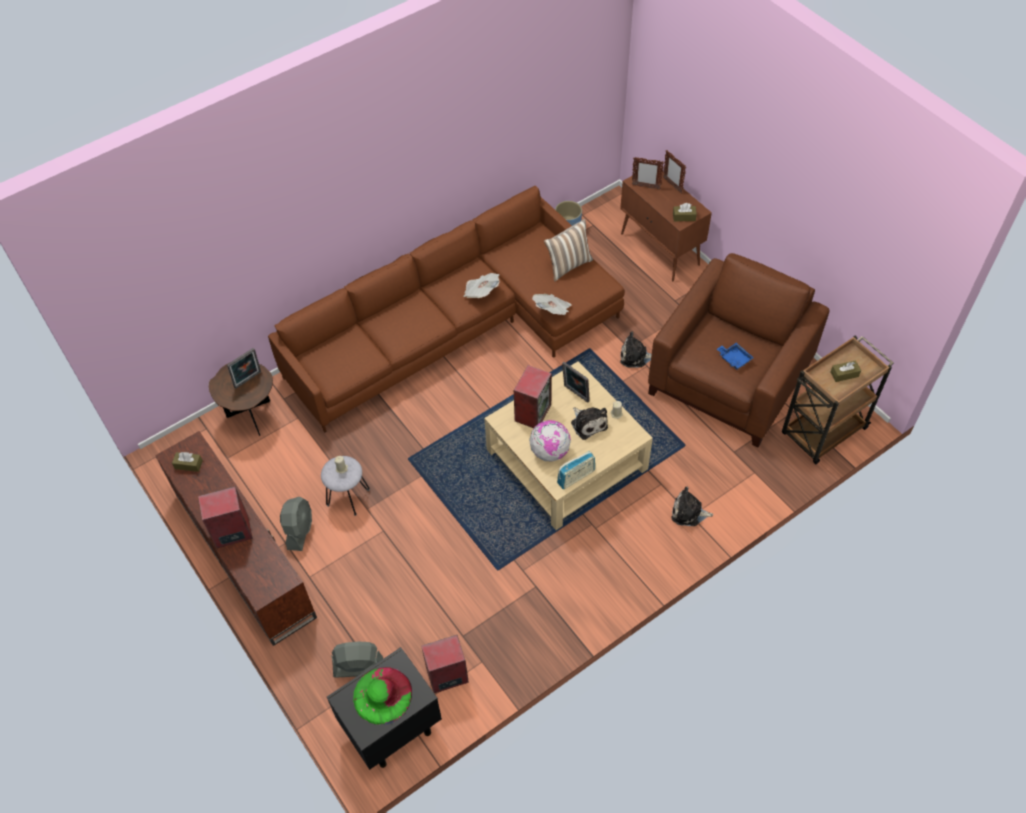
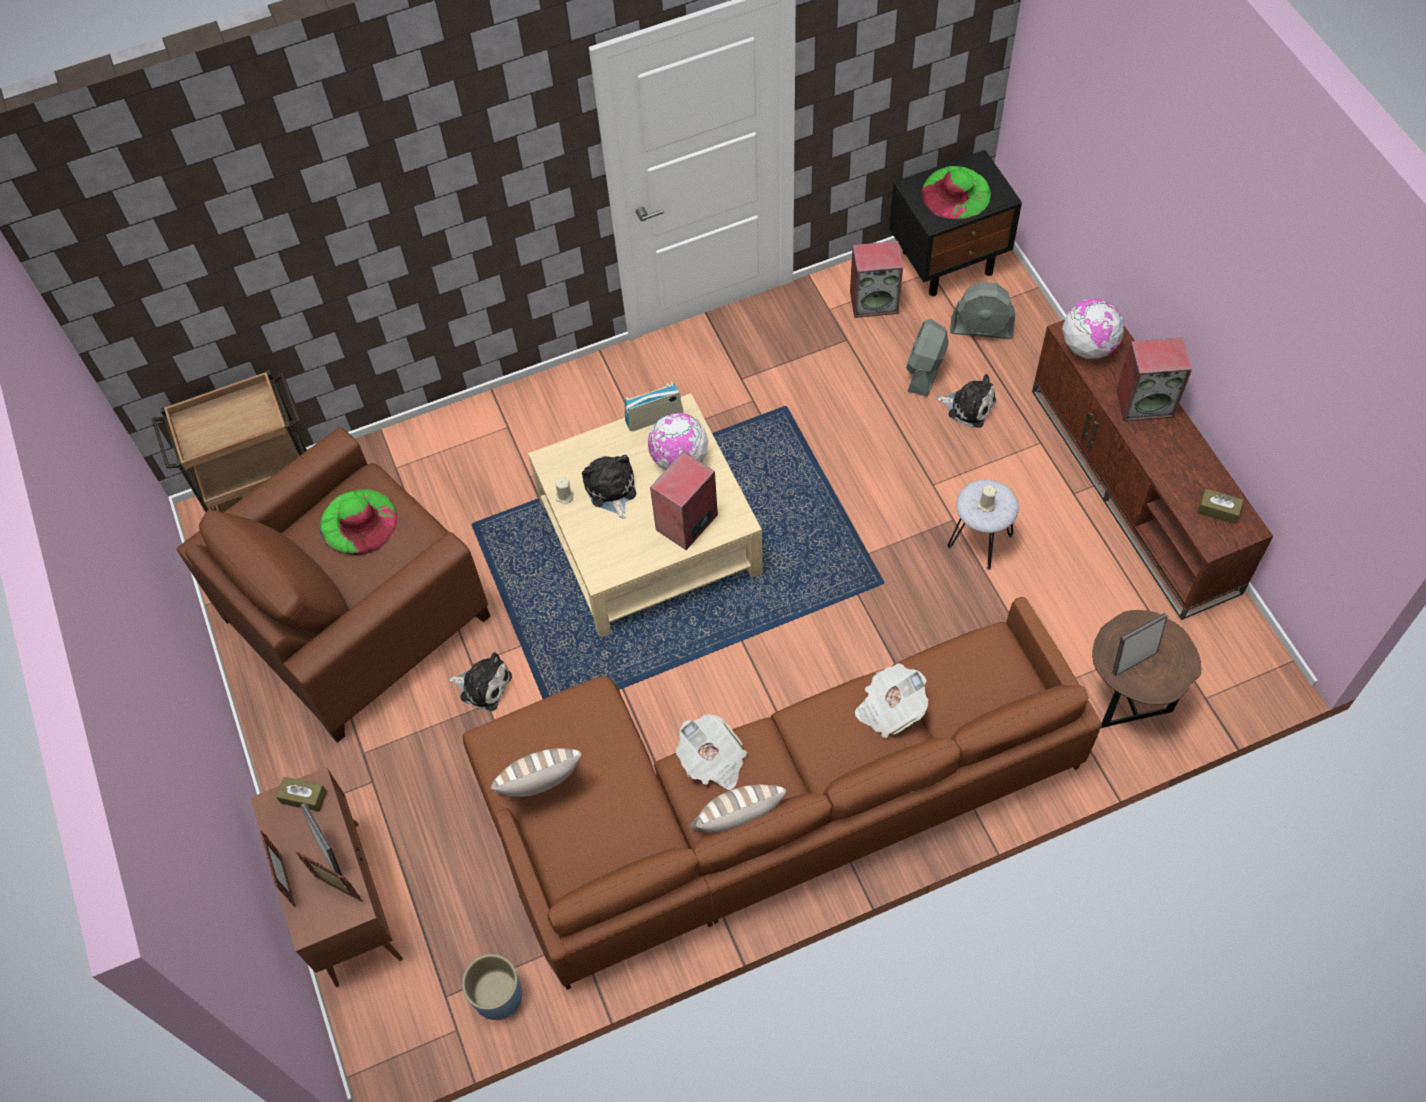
camera: 165 degrees left, 5 degrees up
grey fan [280,497,312,551] -> grey fan moved to [906,319,949,396]
newspaper [532,294,572,315] -> newspaper moved to [855,664,928,738]
picture frame [562,362,590,403] -> picture frame moved to [301,803,343,876]
plush toy [671,487,714,526] -> plush toy moved to [936,374,996,428]
blue tray [717,342,753,370] -> green hat [320,489,397,555]
brown tissue box [831,360,861,382] -> none
none -> pillow [689,785,786,833]
none -> globe [1062,299,1124,359]

